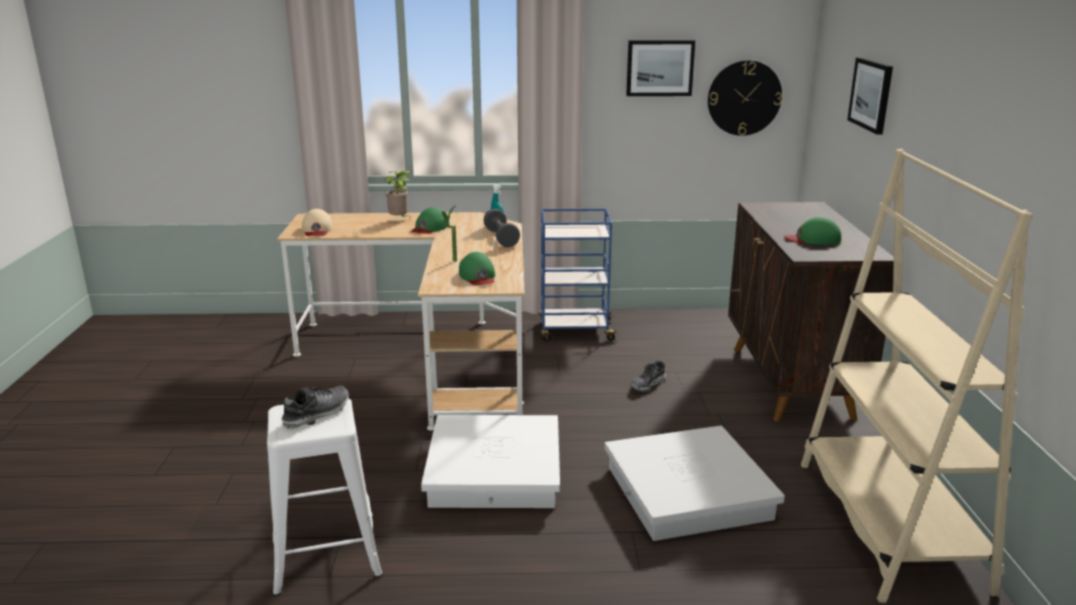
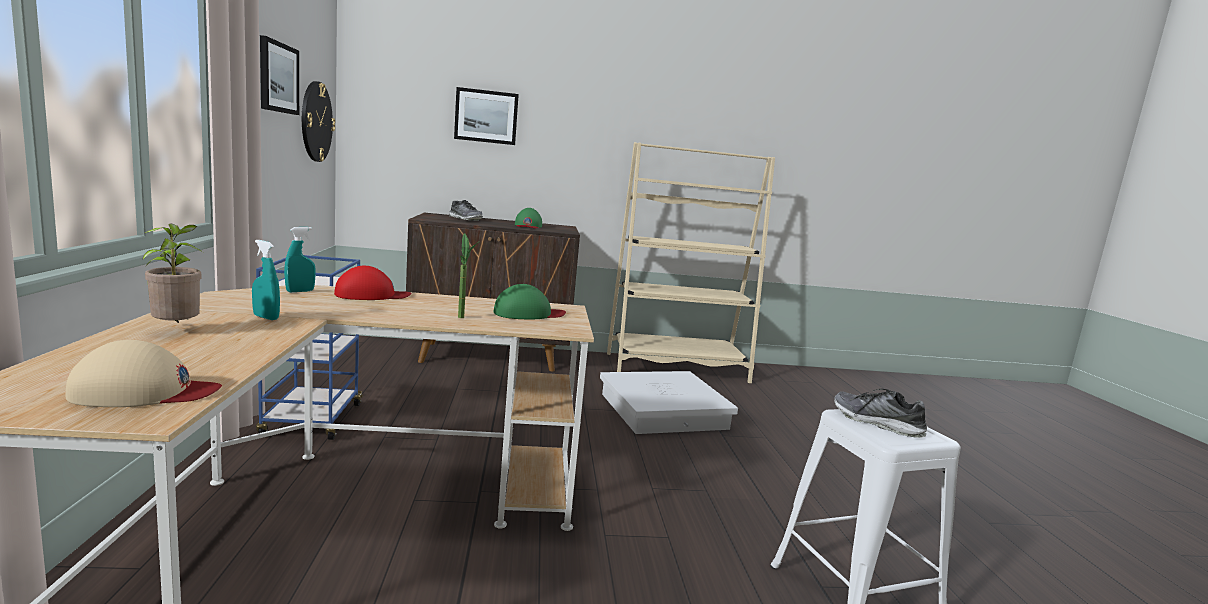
camera: 95 degrees left, 10 degrees down
green cap [411,207,449,234] -> turquoise spray bottle [252,240,280,320]
white storage box [421,415,560,508] -> none
grey dumbbell [483,209,520,247] -> red cap [334,266,412,300]
shoe [630,360,666,392] -> shoe moved to [449,200,483,221]

